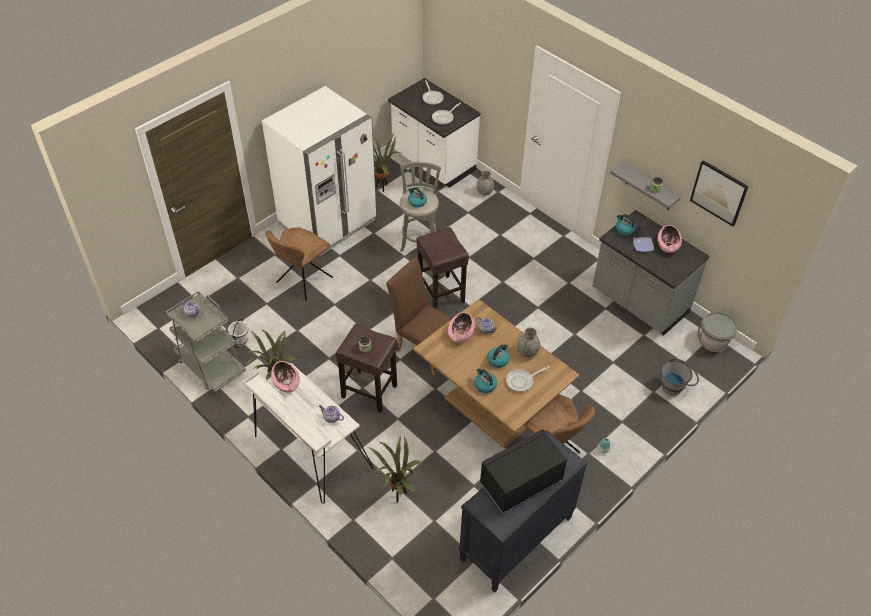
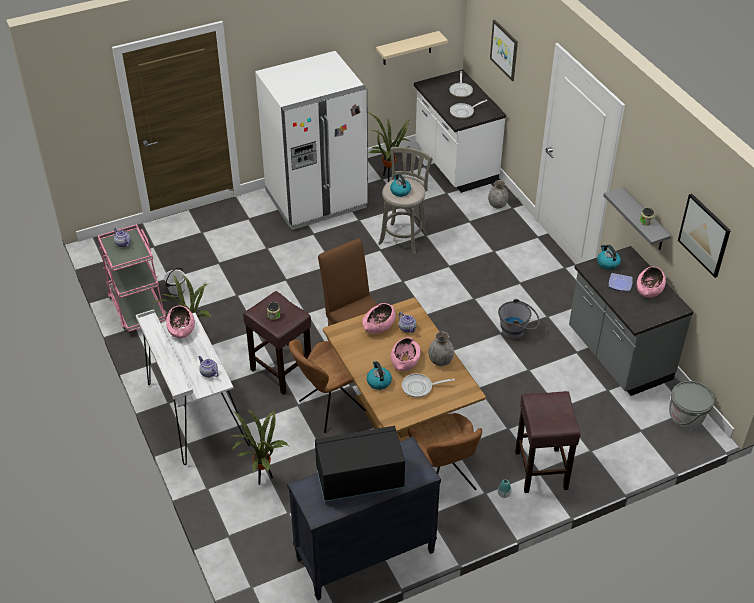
camera: 20 degrees right, 5 degrees down
grey cart [166,291,246,392] -> pink cart [98,224,166,332]
brown chair [265,227,333,301] -> brown chair moved to [289,340,366,433]
brown stool [416,227,469,309] -> brown stool moved to [515,391,581,493]
kettle [487,344,510,368] -> pink bowl [391,337,421,371]
grey bucket [661,358,699,395] -> grey bucket moved to [498,299,540,339]
none -> beige shelf [376,31,448,65]
none -> picture [490,19,518,81]

